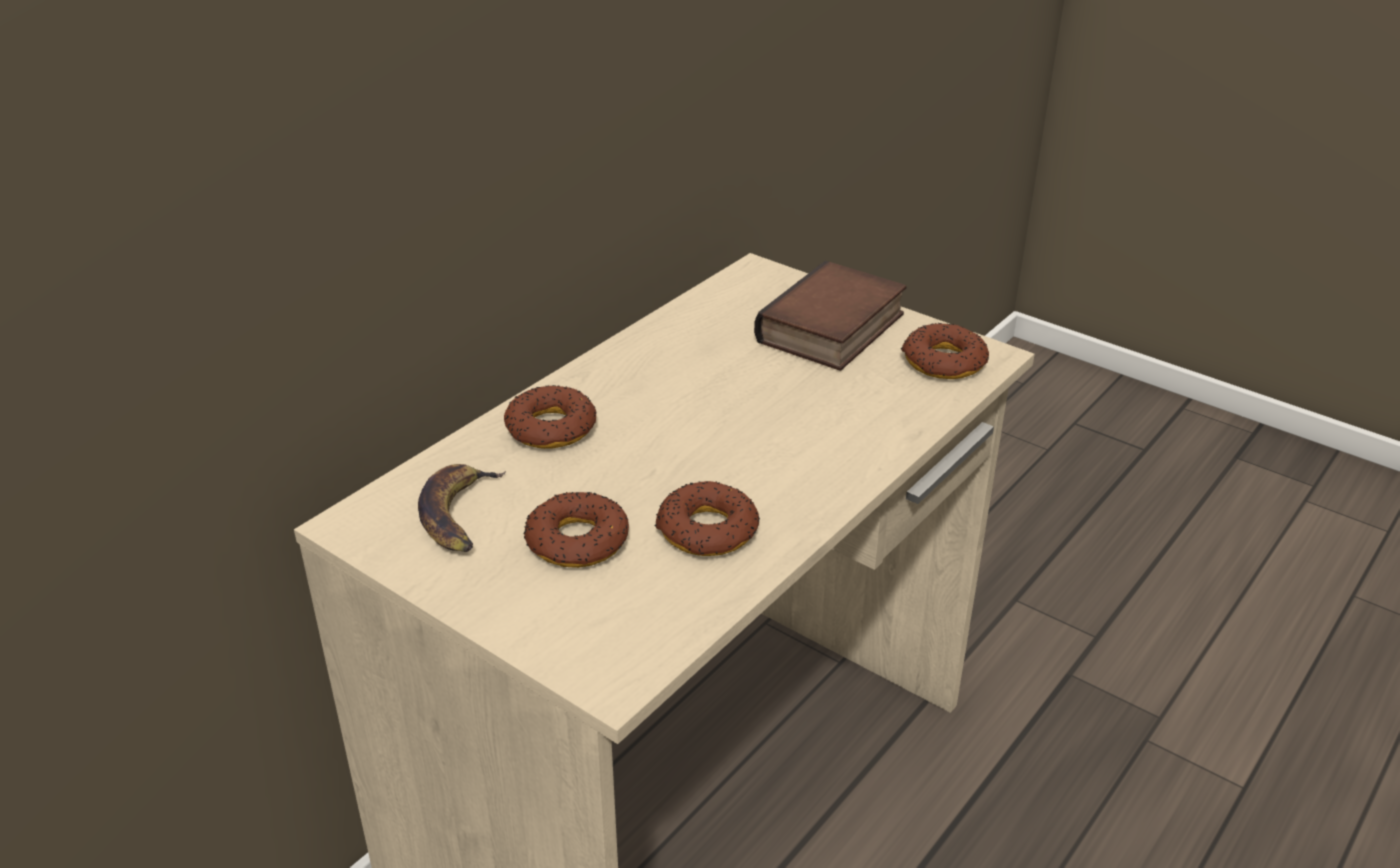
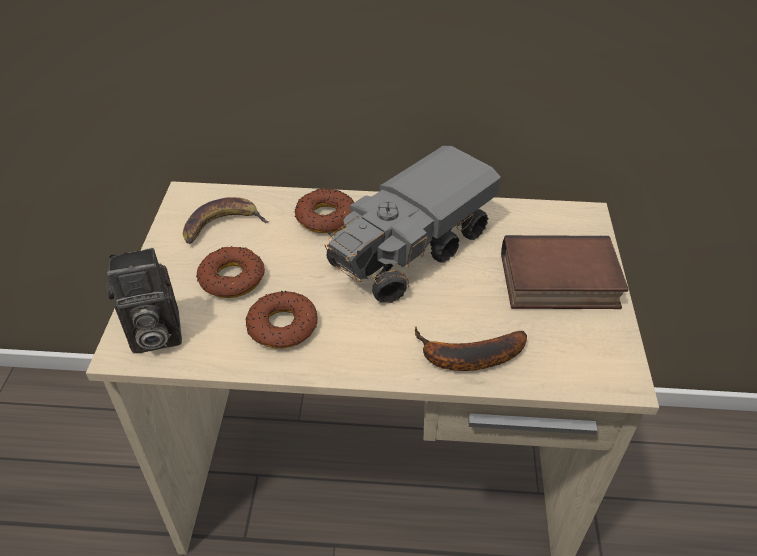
camera: 55 degrees right, 10 degrees up
donut [901,323,989,379] -> none
none -> camera [106,248,182,353]
none -> toy truck [324,146,501,303]
none -> banana [415,326,527,371]

